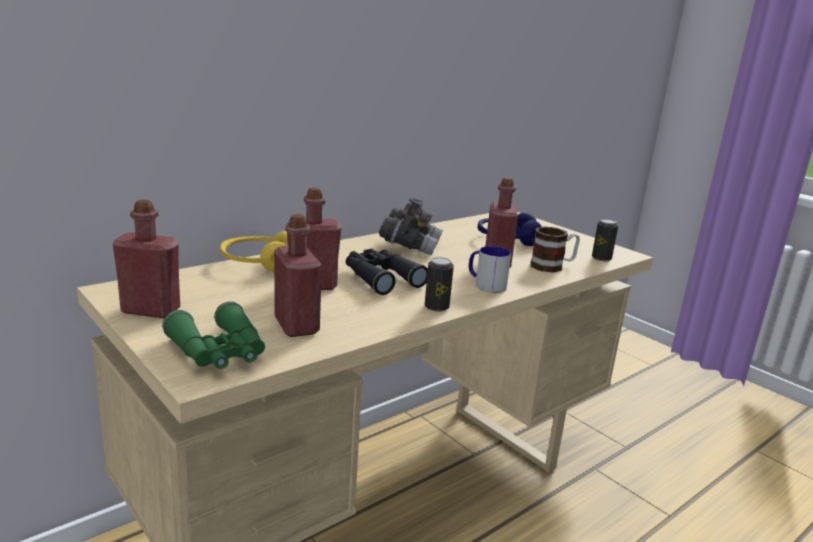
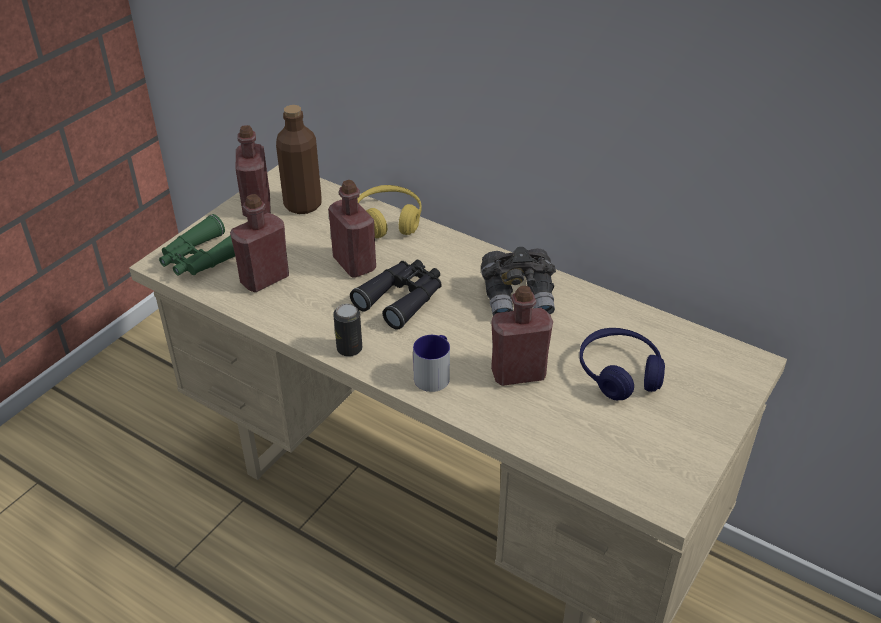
camera: 75 degrees right, 20 degrees up
mug [531,226,580,273] -> none
can [592,219,618,261] -> none
none -> brown bottle [276,105,322,214]

